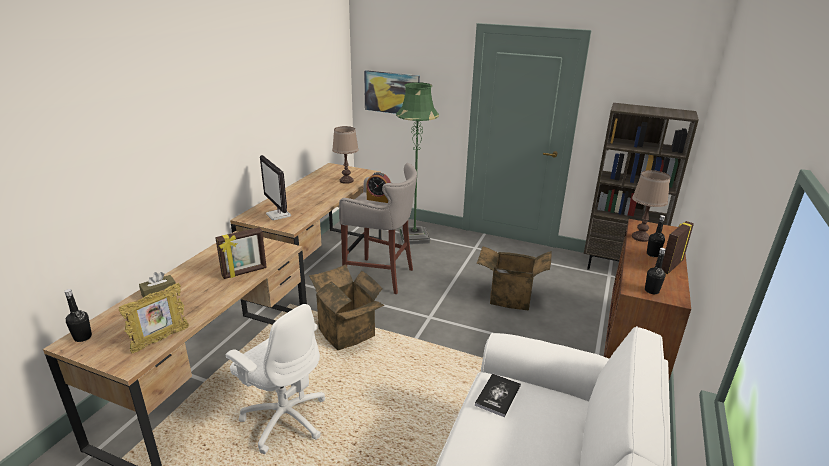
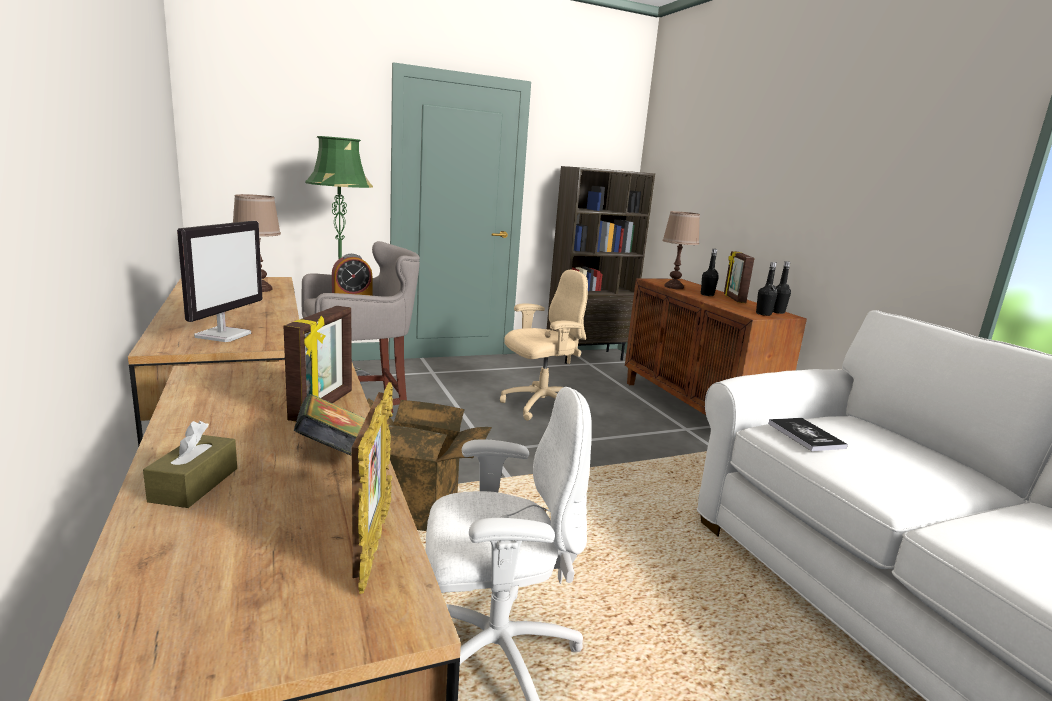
camera: 45 degrees left, 10 degrees down
black bottle [64,289,92,342] -> black bottle moved to [772,261,791,314]
monitor [260,155,291,220] -> monitor turned 90 degrees counterclockwise [177,221,262,342]
picture [364,70,420,114] -> none
cardboard box [477,246,552,310] -> beige office chair [500,270,588,421]
none -> book [294,394,366,456]

